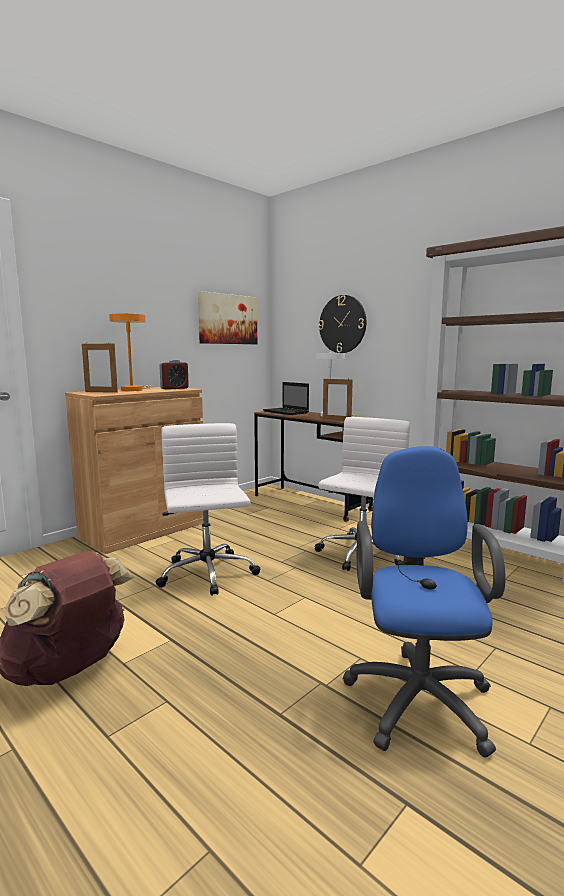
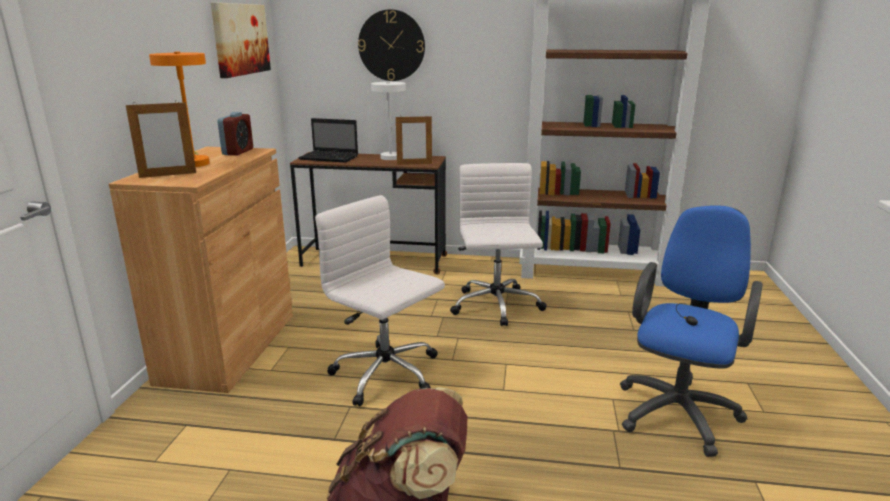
camera: 35 degrees left, 10 degrees up
blue office chair [343,446,506,757] -> blue office chair turned 60 degrees clockwise [620,205,763,457]

